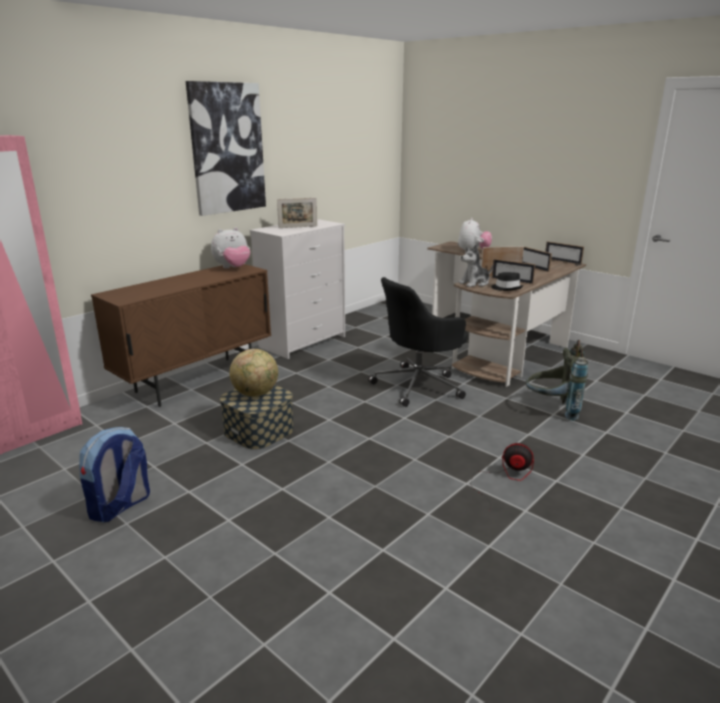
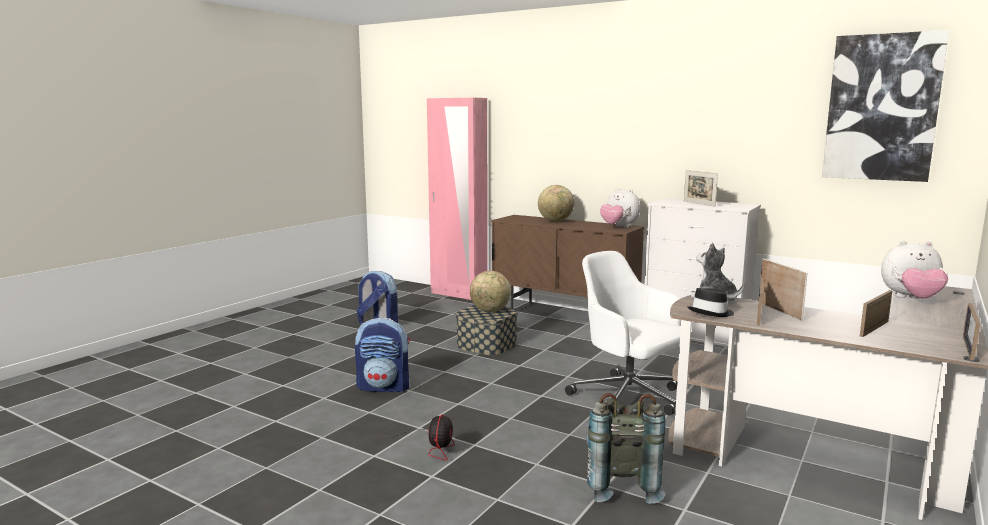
camera: 80 degrees right, 10 degrees down
picture [186,81,266,216] -> picture moved to [822,30,949,182]
black office chair [368,277,468,407] -> white office chair [565,251,681,415]
none -> backpack [355,318,410,393]
none -> globe [538,185,574,222]

